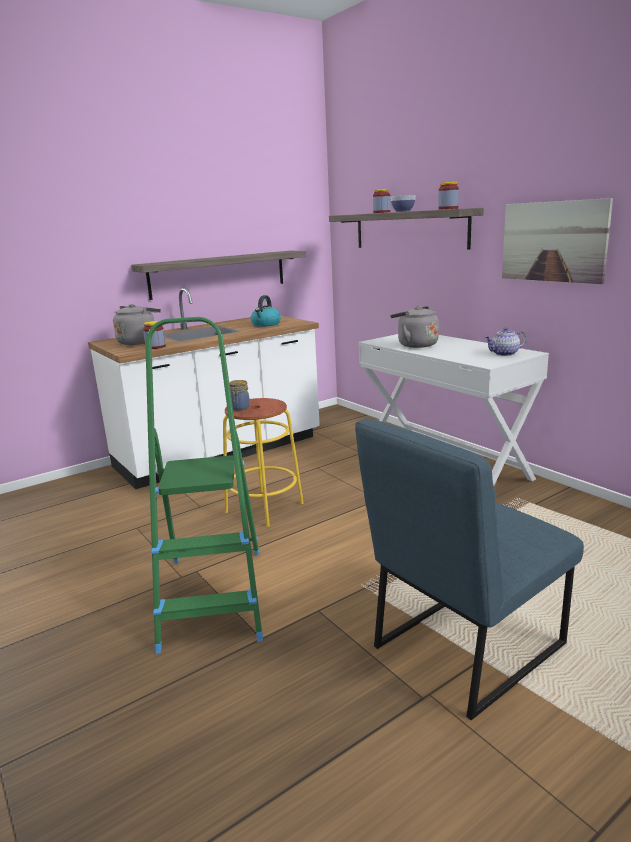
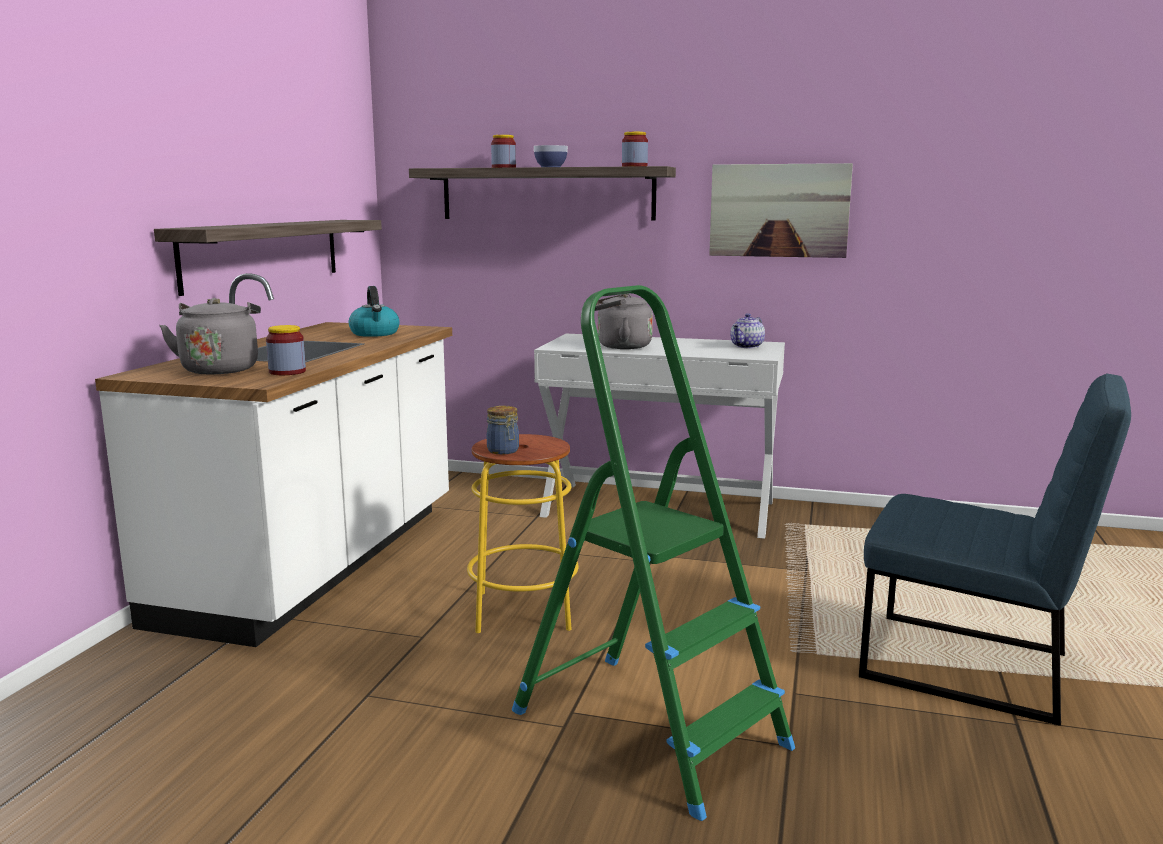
camera: 40 degrees left, 5 degrees down
blue chair [355,418,584,720] -> blue chair turned 75 degrees counterclockwise [859,374,1131,726]

